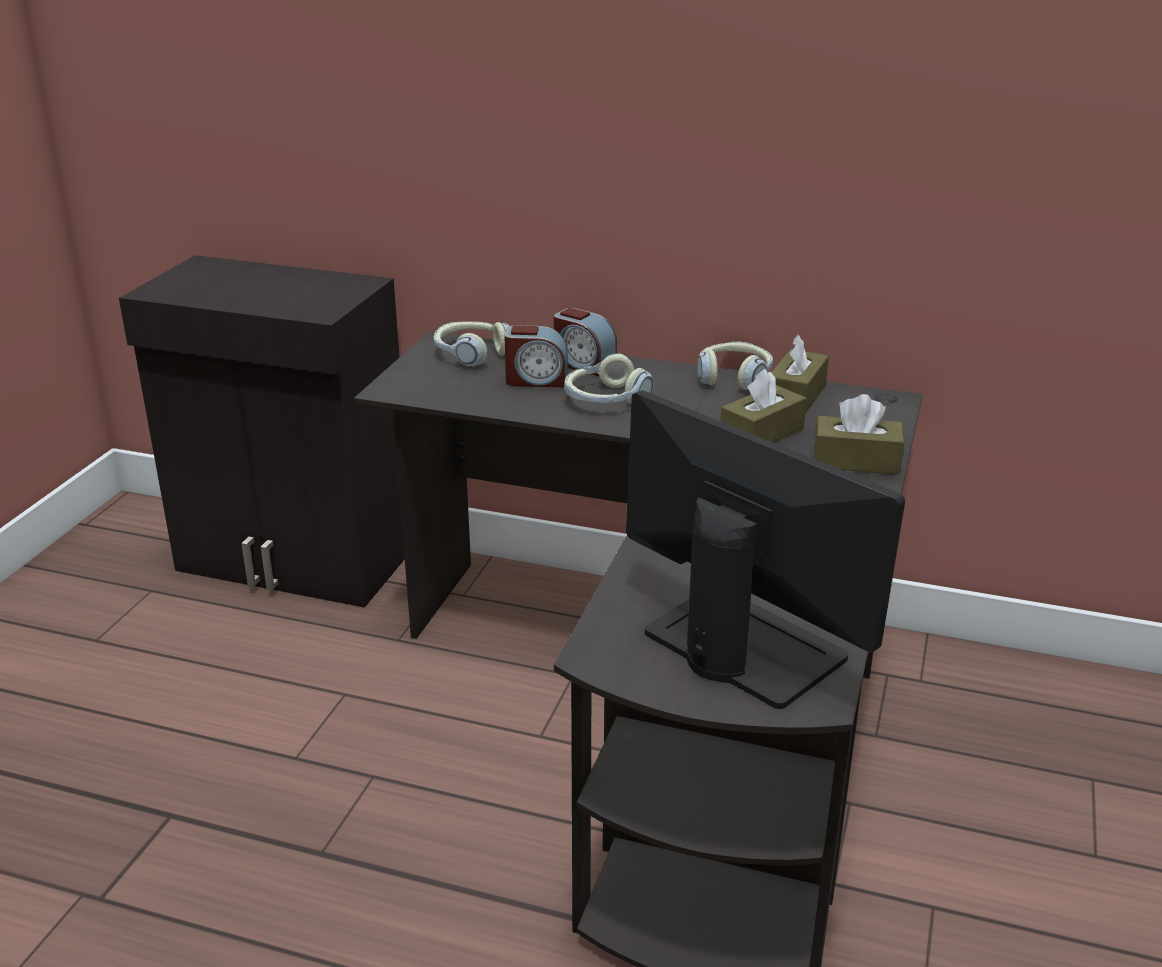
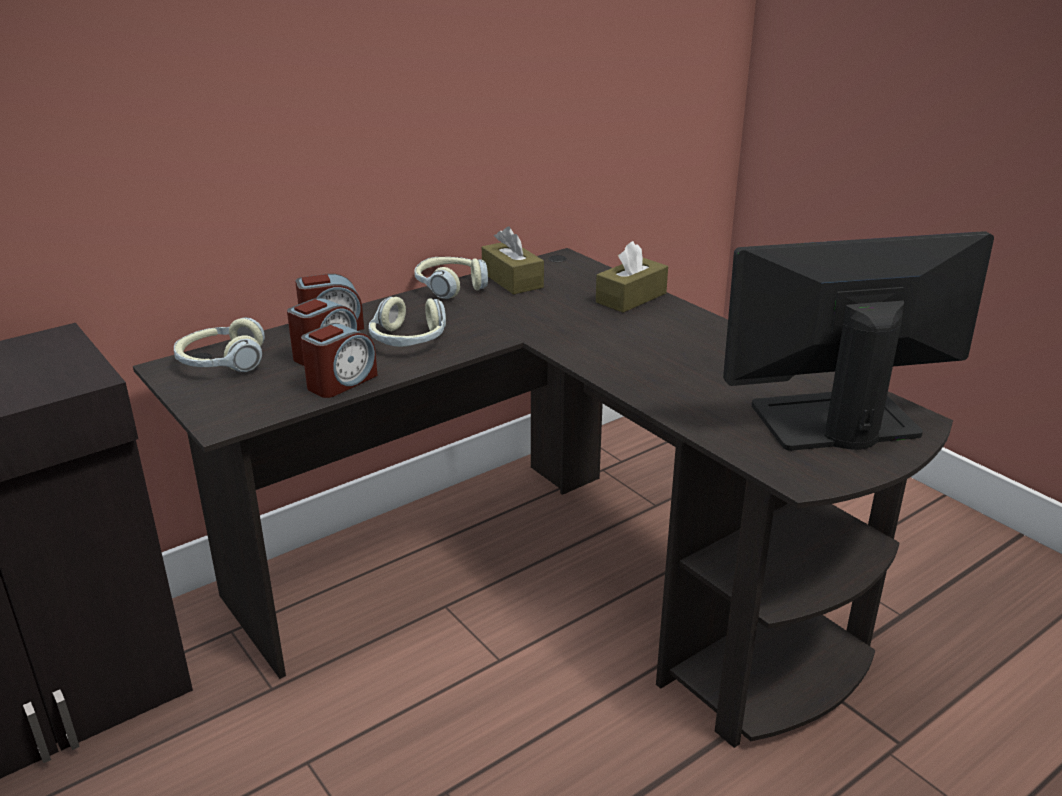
camera: 55 degrees left, 0 degrees up
brown tissue box [720,369,807,443] -> none
none -> alarm clock [301,323,378,398]

